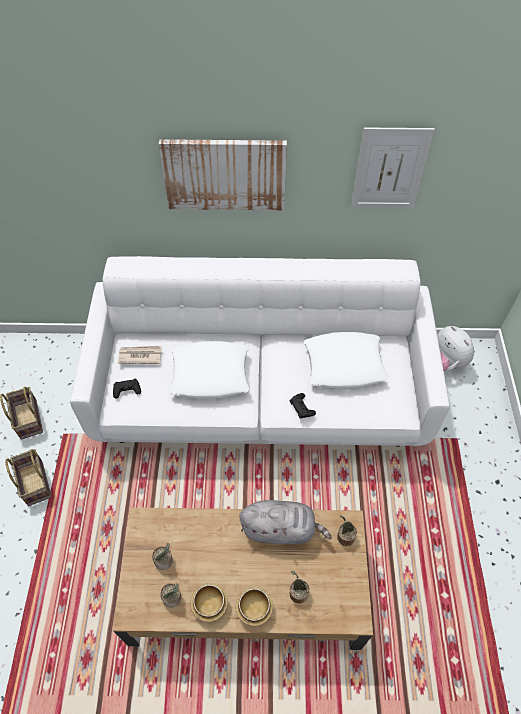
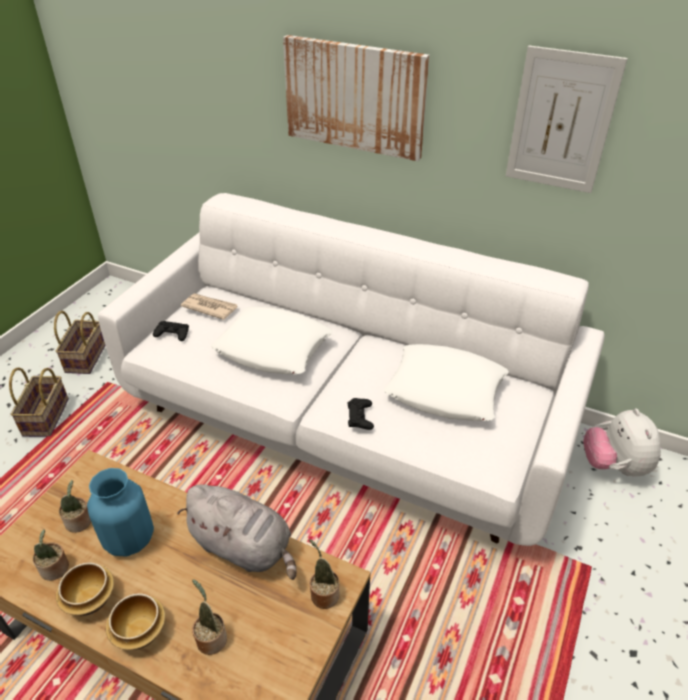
camera: 25 degrees right, 15 degrees down
none -> blue vase [87,468,154,556]

